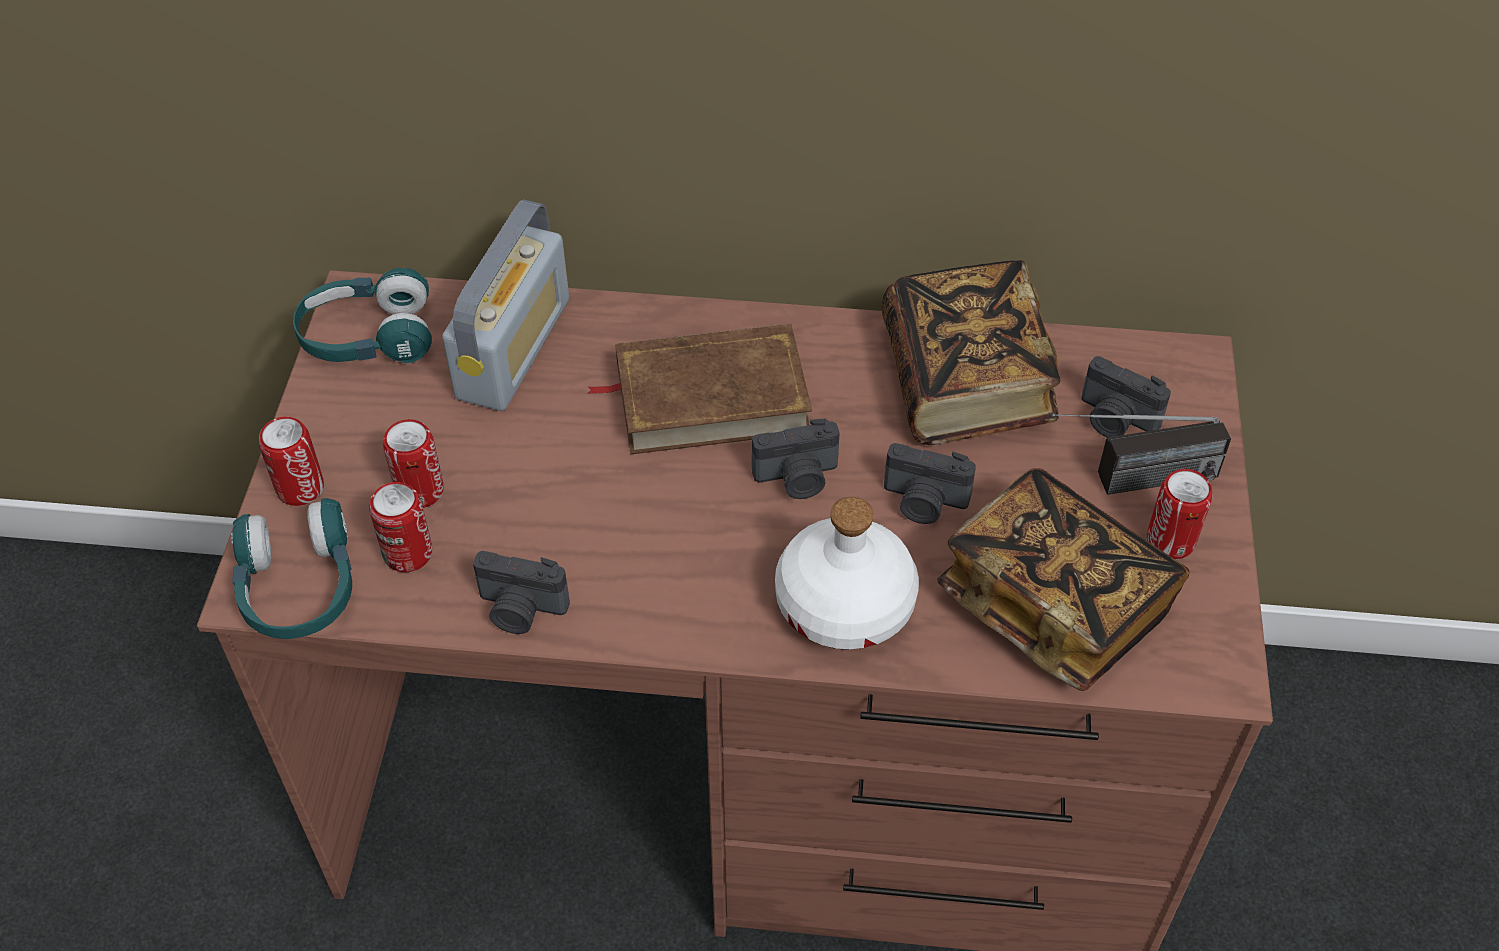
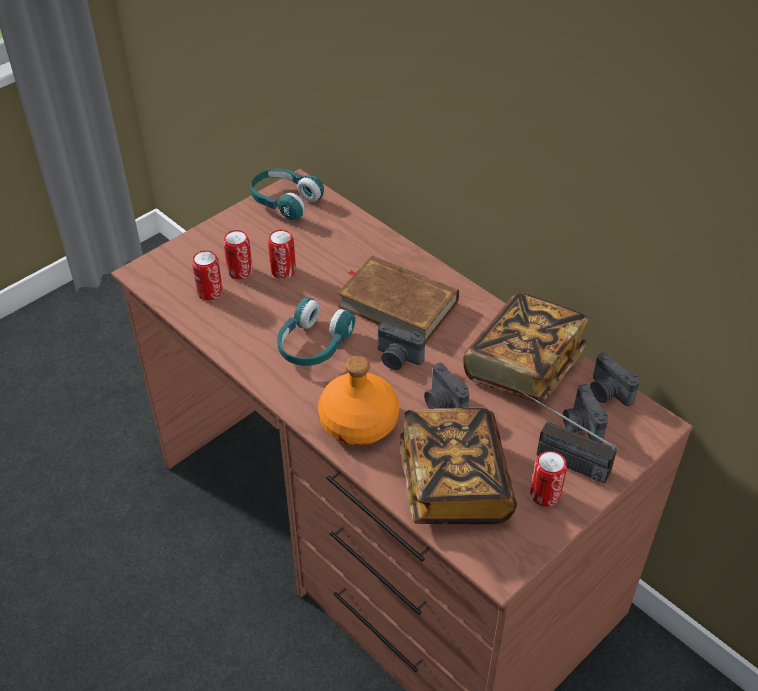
camera: 40 degrees right, 5 degrees down
turquoise headphones [232,498,352,639] -> turquoise headphones moved to [277,298,355,366]
can [259,417,324,506] -> can moved to [268,230,296,279]
radio [442,200,569,411] -> none
camera [473,551,570,634] -> camera moved to [590,352,640,406]
white bottle [775,497,919,650] -> orange bottle [318,356,399,445]

